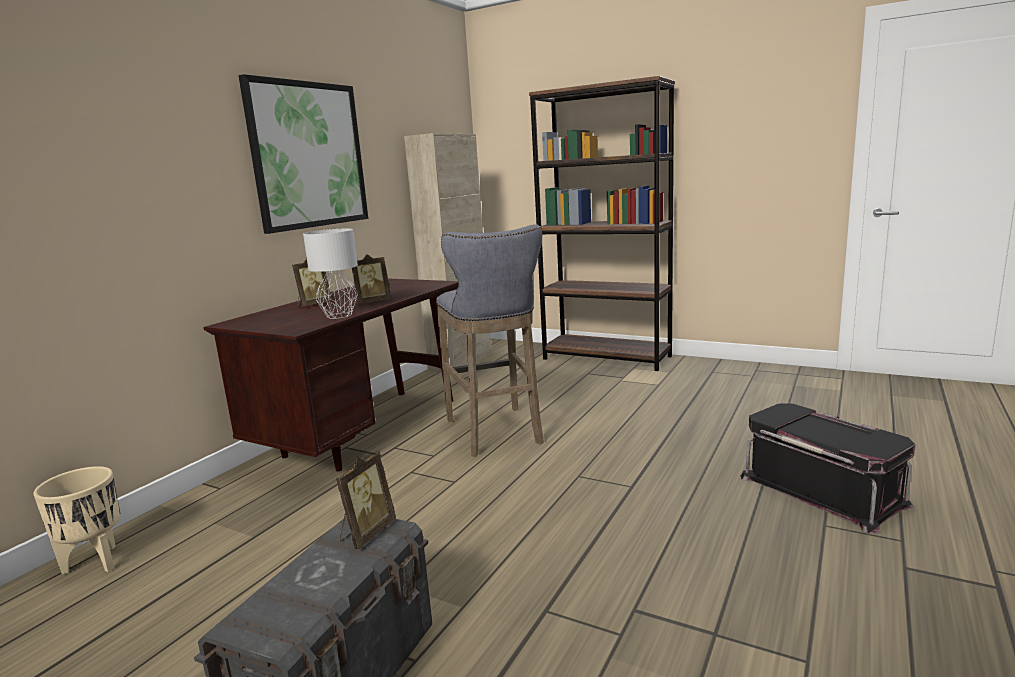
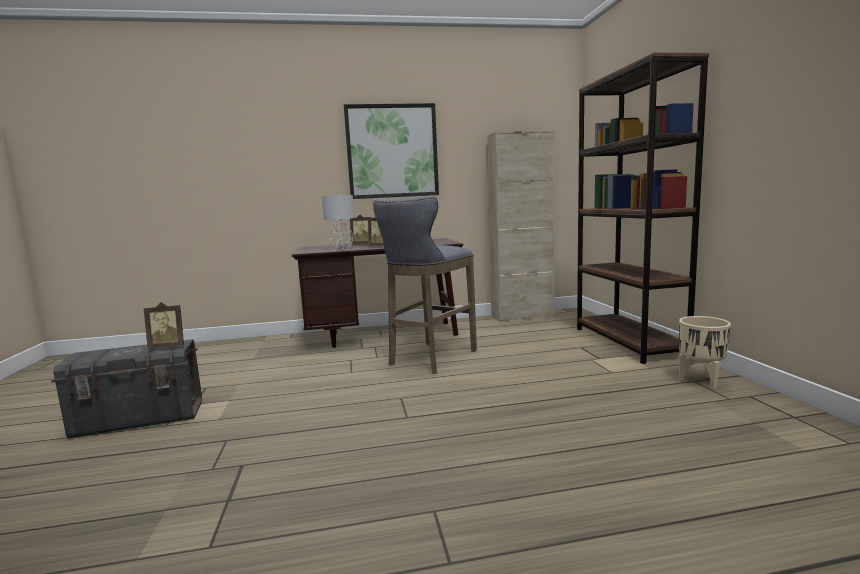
camera: 50 degrees right, 5 degrees down
beige planter [33,466,121,575] -> beige planter moved to [679,316,731,389]
black storage box [741,403,915,534] -> none

